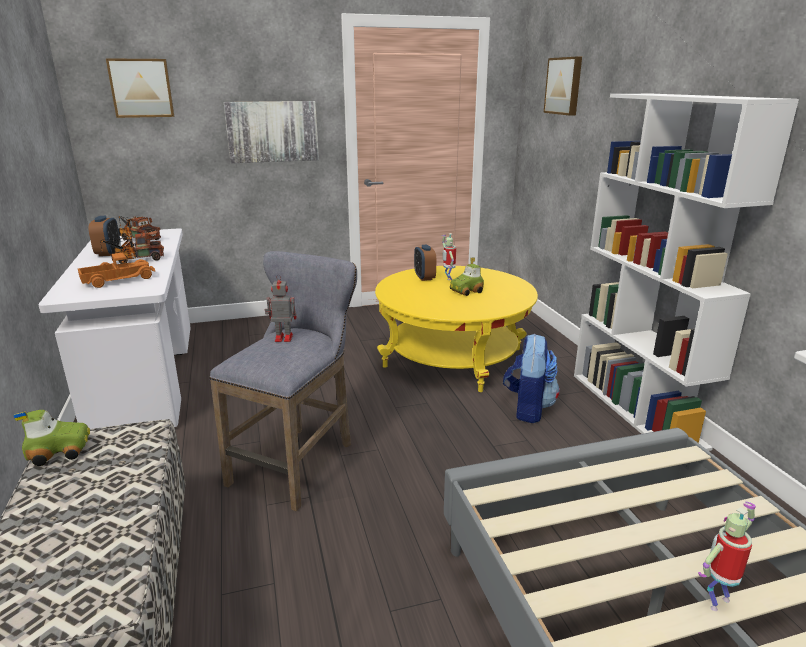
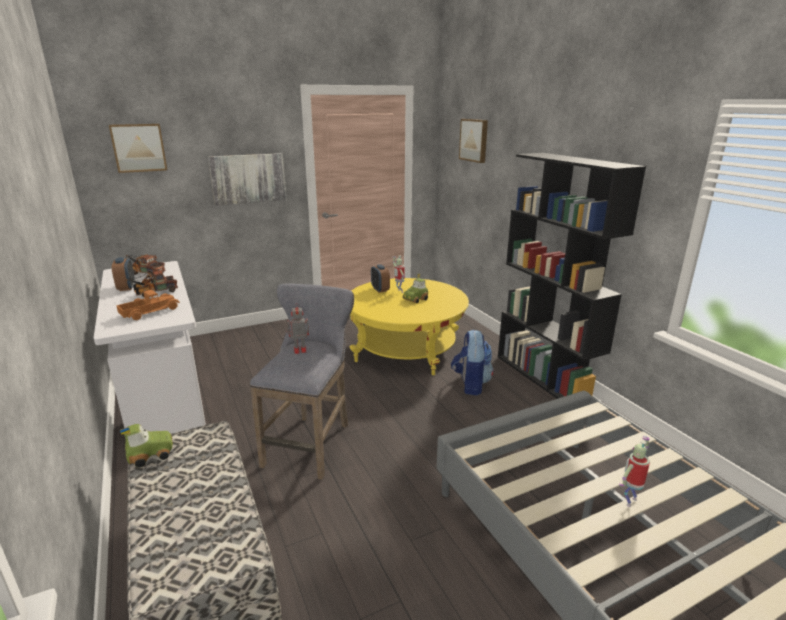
camera: 10 degrees left, 0 degrees up
white bookcase [574,94,799,451] -> black bookcase [498,153,646,401]

